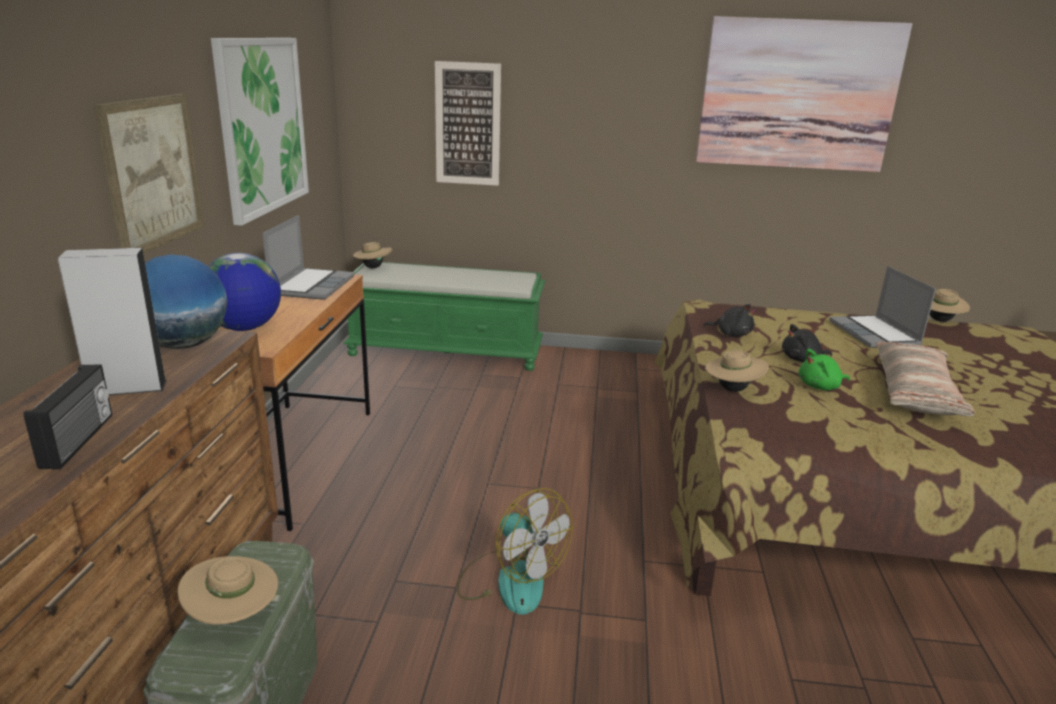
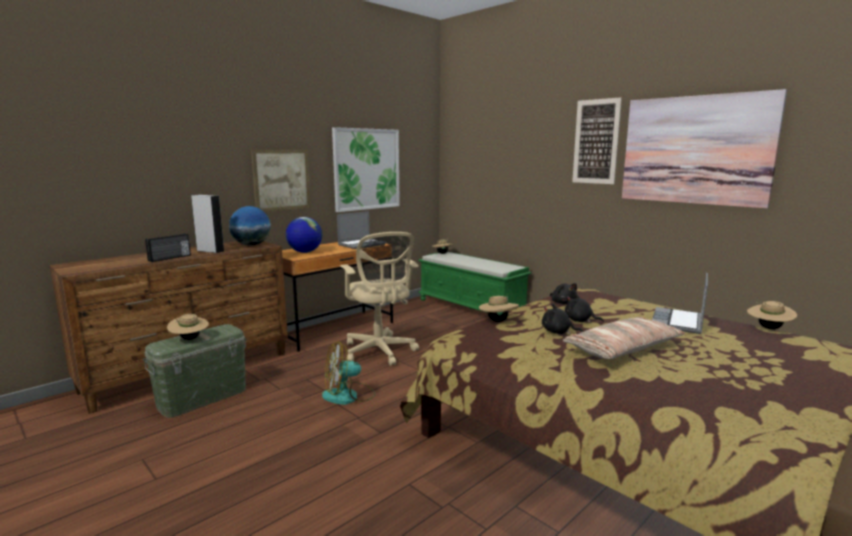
camera: 40 degrees right, 10 degrees down
picture [435,61,501,186] -> picture moved to [572,97,622,184]
fan [457,488,573,615] -> fan turned 75 degrees clockwise [322,341,375,405]
green plush toy [799,349,850,390] -> black plush toy [542,304,584,335]
none -> beige office chair [340,232,419,366]

